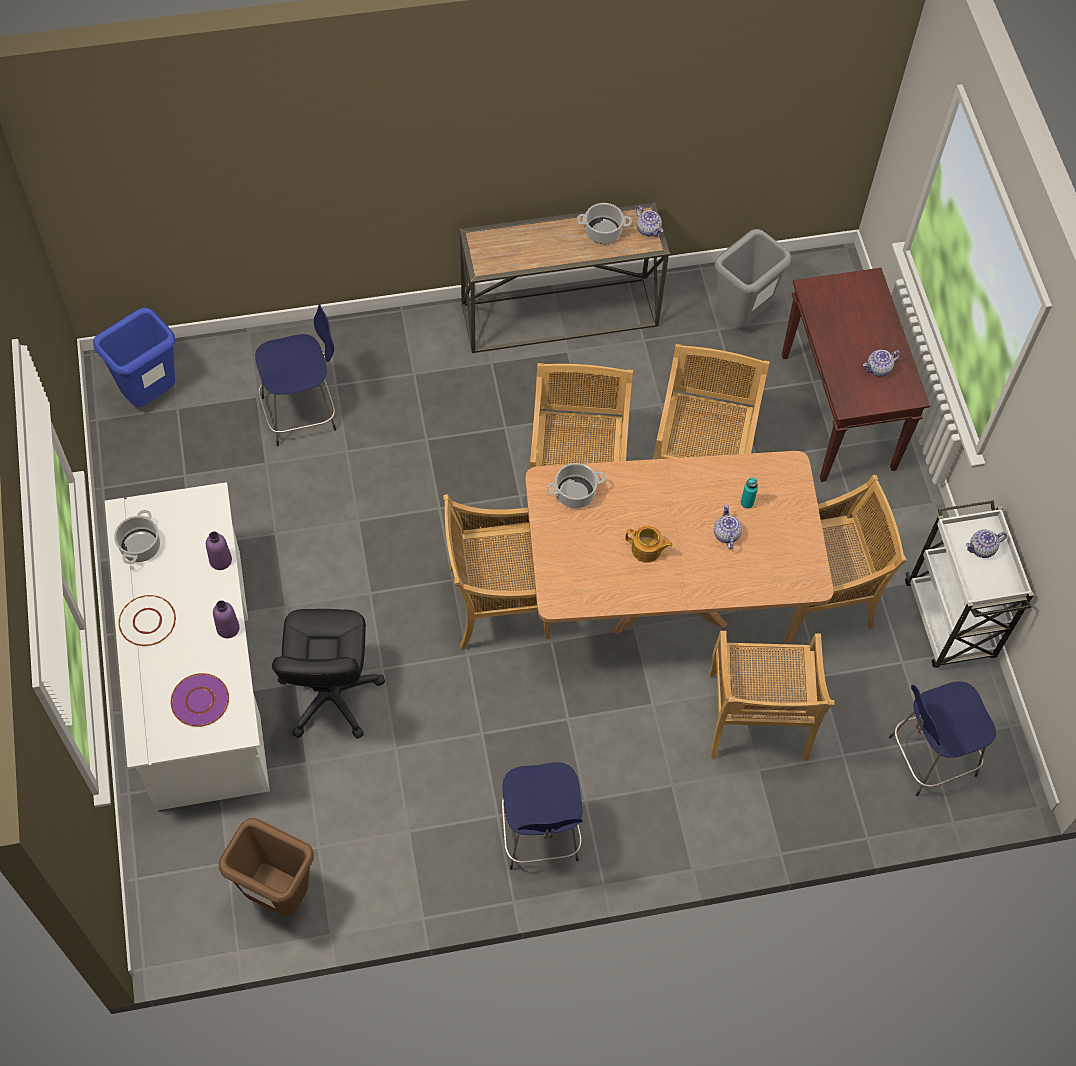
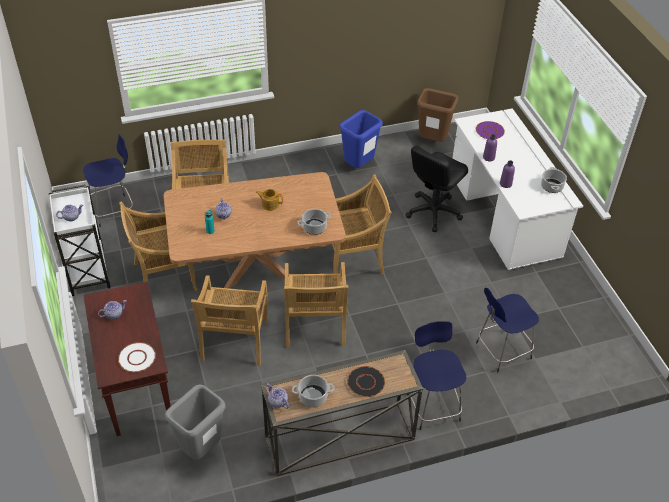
camera: 175 degrees right, 15 degrees down
blue trash can [93,308,175,407] -> blue trash can moved to [339,110,383,168]
white plate [118,595,176,646] -> white plate moved to [118,342,156,372]
black office chair [272,609,385,739] -> black office chair turned 135 degrees counterclockwise [405,146,468,232]
blue stool [501,762,583,870] -> blue stool moved to [407,321,466,430]
none -> black plate [347,366,385,397]

